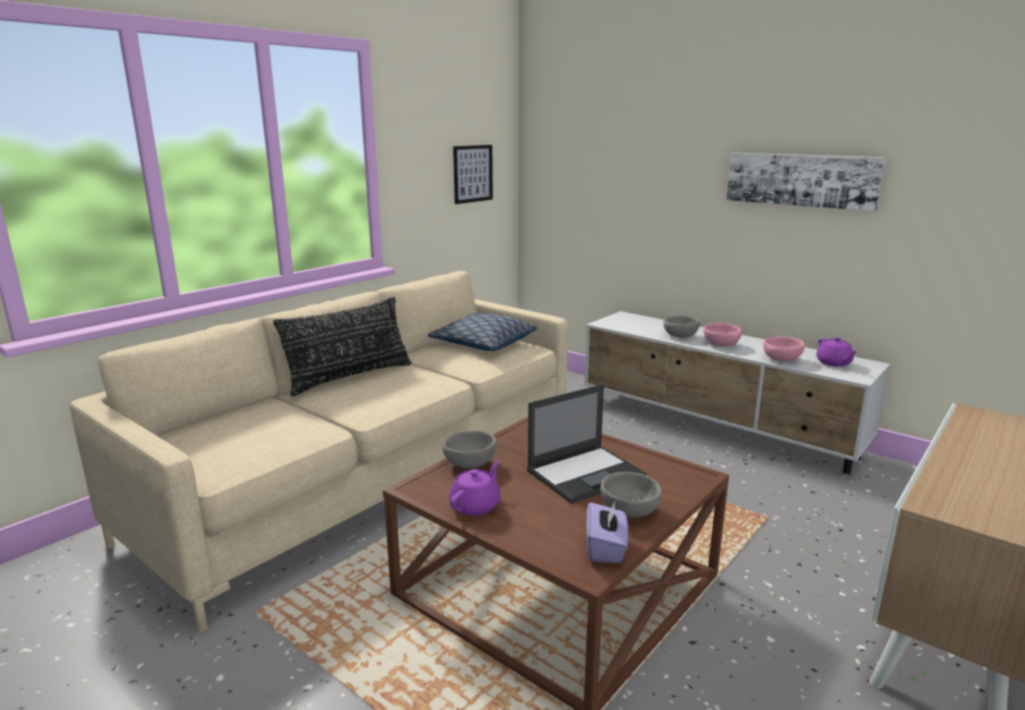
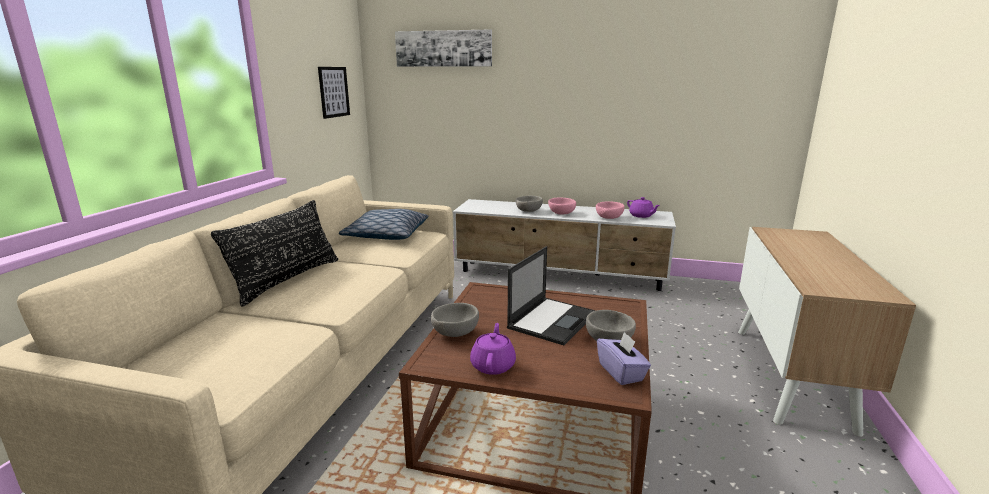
camera: 25 degrees left, 0 degrees up
picture [726,153,886,211] -> picture moved to [395,29,492,67]

